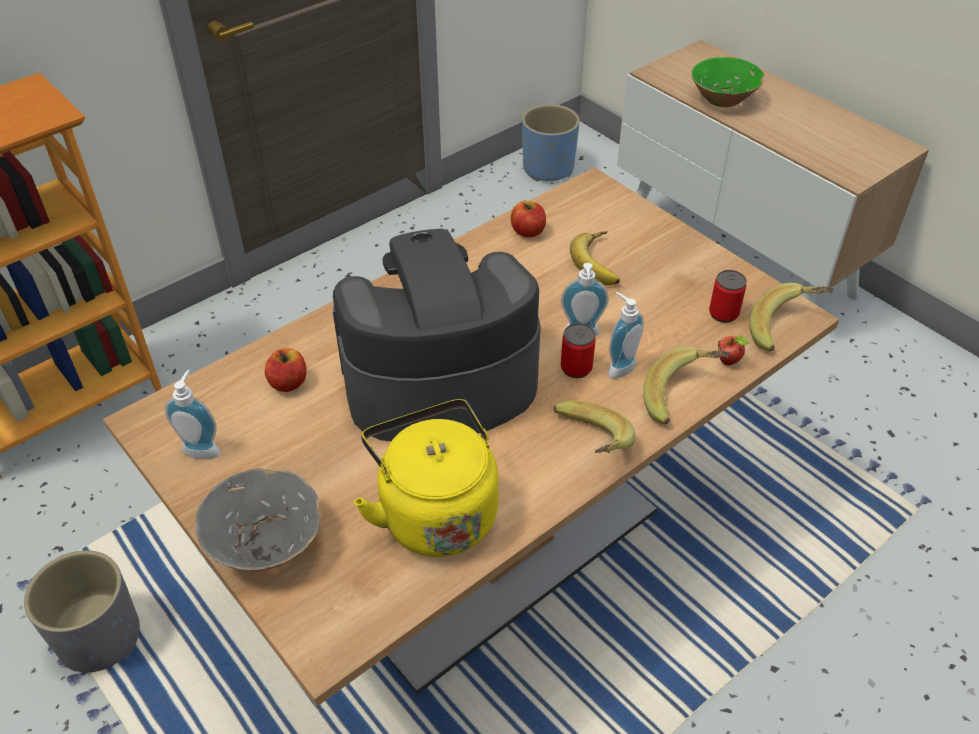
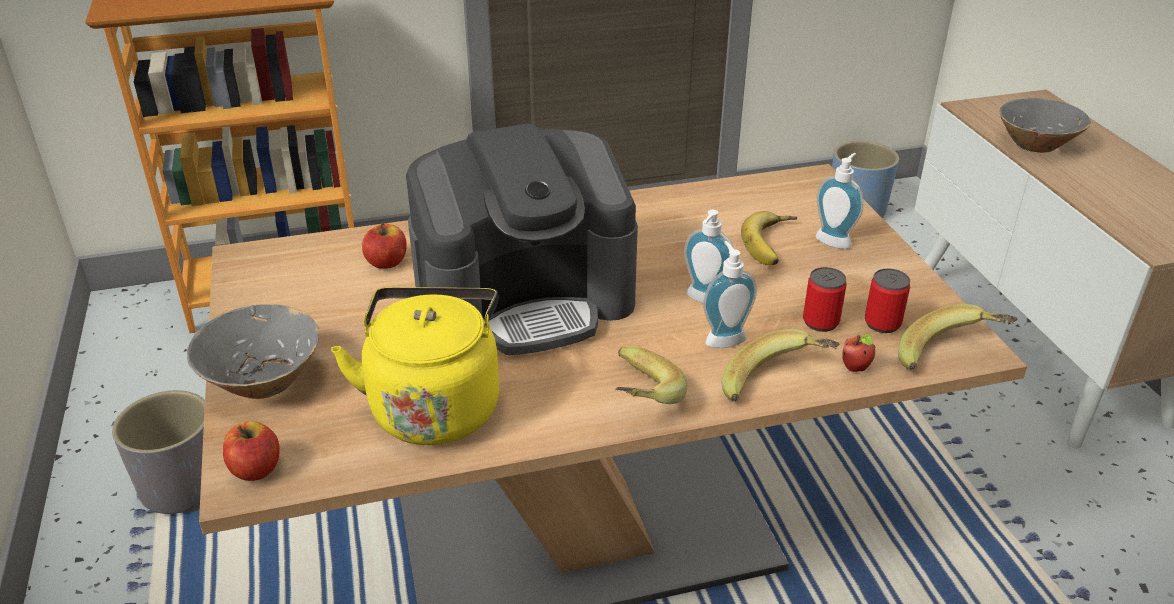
camera: 25 degrees right, 10 degrees down
soap dispenser [165,370,220,459] -> soap dispenser moved to [816,153,864,249]
coffee machine [333,229,541,441] -> coffee machine turned 150 degrees clockwise [406,124,638,355]
apple [511,201,546,237] -> apple moved to [223,421,280,481]
can [561,323,595,378] -> can moved to [803,267,846,332]
green bowl [692,57,765,107] -> grey bowl [1000,98,1091,153]

